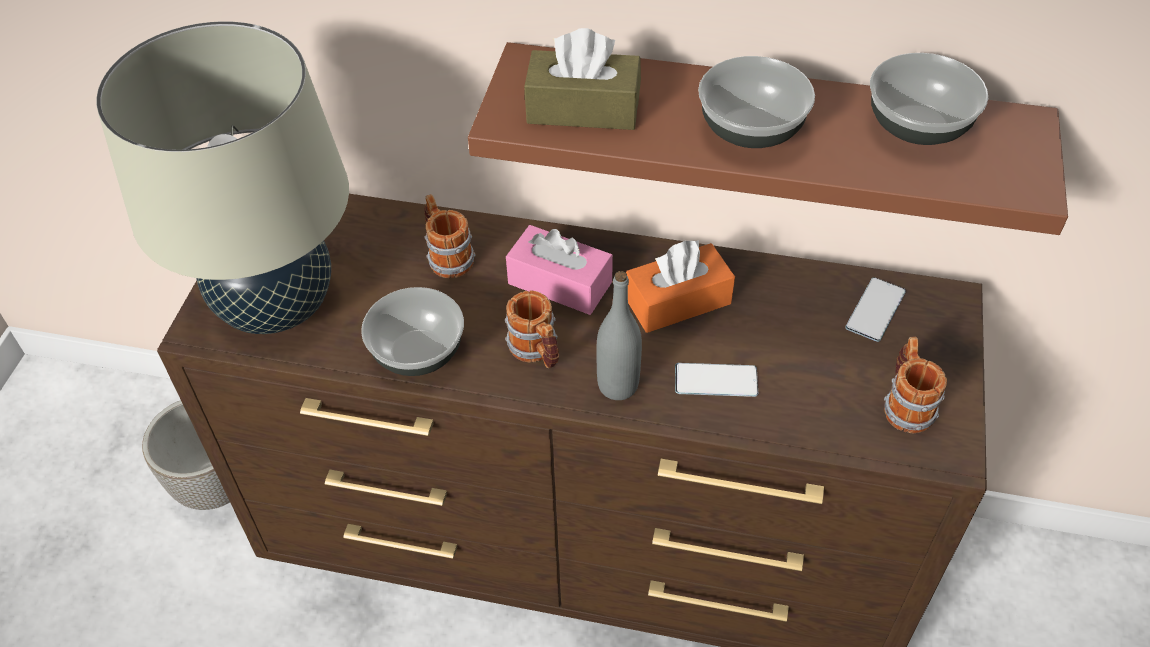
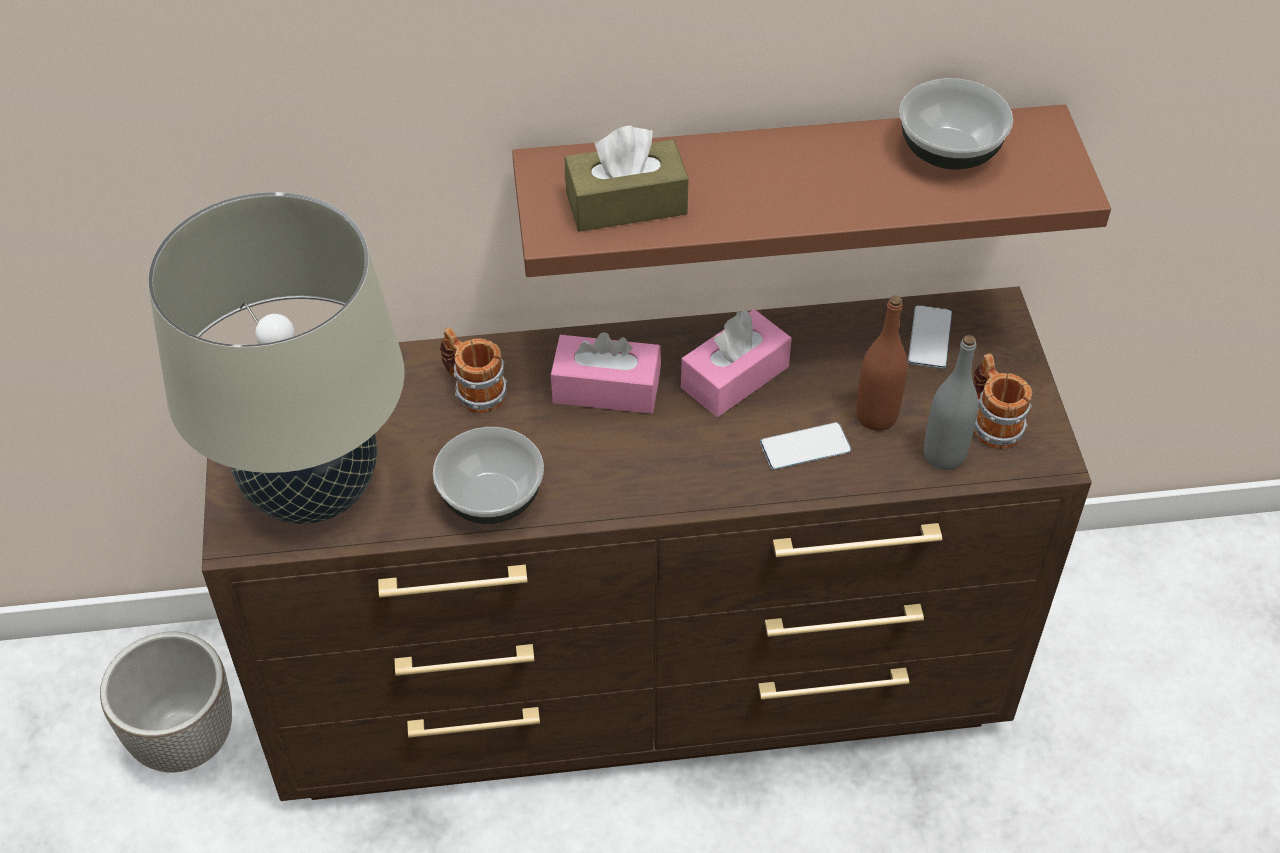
camera: 20 degrees left, 0 degrees up
mug [505,290,559,368] -> none
grey bottle [596,271,642,400] -> grey bottle moved to [924,335,978,470]
orange tissue box [626,240,735,333] -> pink tissue box [681,309,792,417]
bowl [698,56,815,148] -> none
none -> brown bottle [856,295,907,431]

